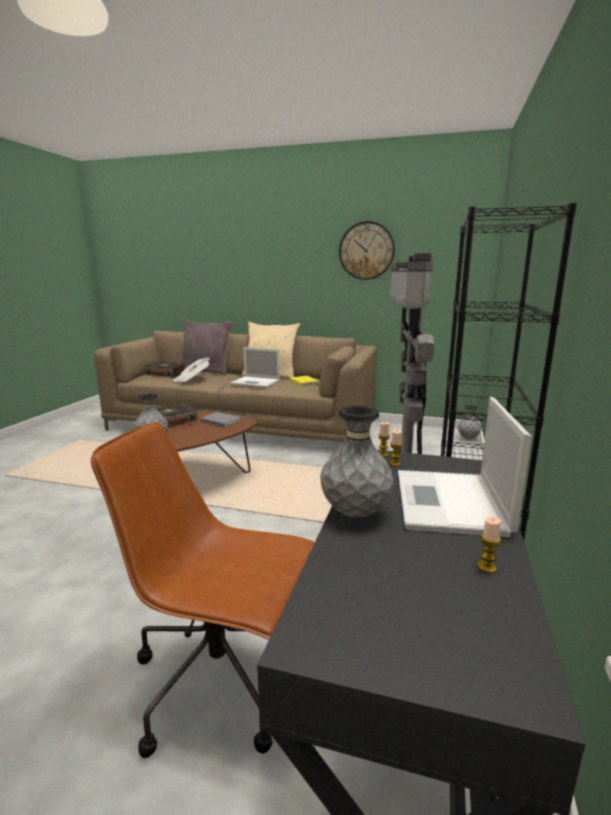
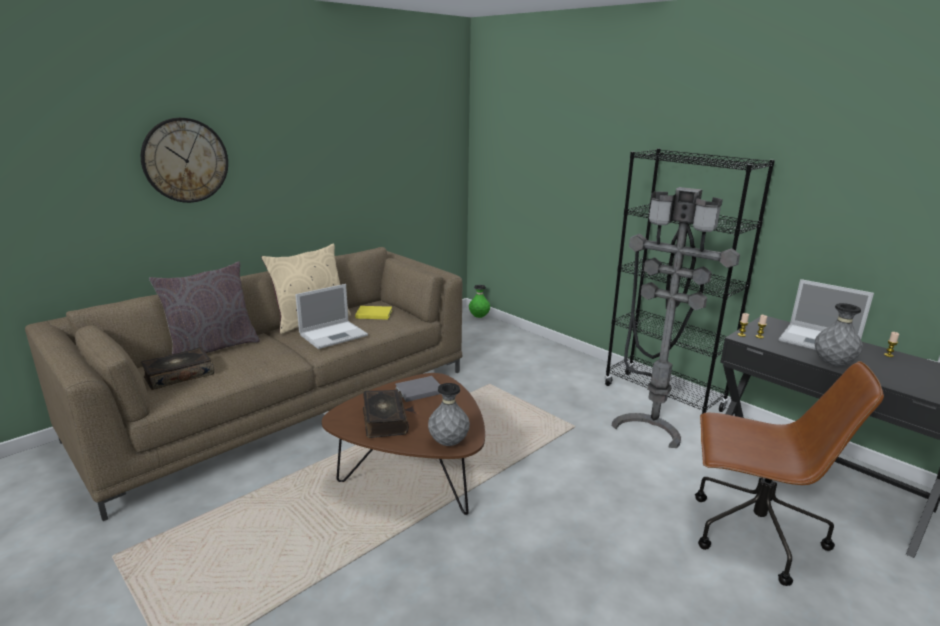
camera: 60 degrees left, 5 degrees up
brown office chair [91,422,315,758] -> brown office chair turned 120 degrees counterclockwise [695,361,884,586]
newspaper [173,357,210,382] -> none
wall clock [339,221,395,280] -> wall clock moved to [141,118,228,203]
grey vase [458,405,481,439] -> green vase [469,285,490,318]

